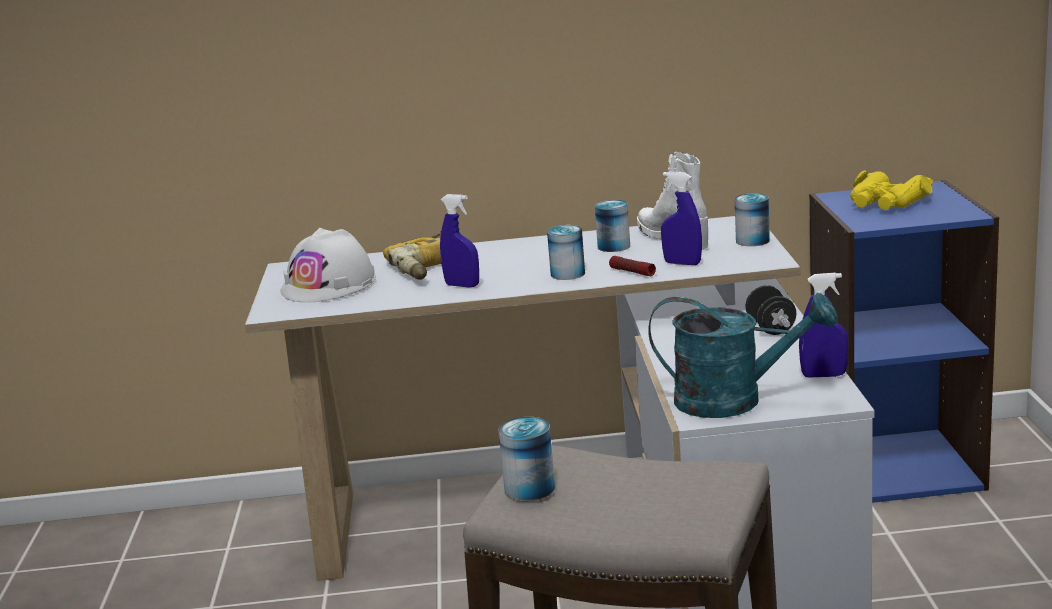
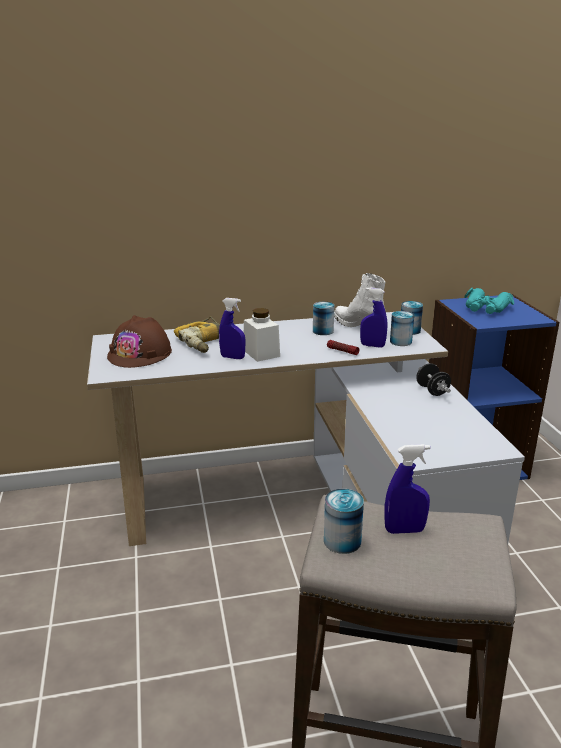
camera: 10 degrees left, 5 degrees up
white hard hat [280,228,376,303] -> brown hard hat [107,315,172,368]
can [547,225,585,280] -> can moved to [390,311,414,346]
turquoise watering can [648,293,838,418] -> none
blue spray bottle [799,273,848,377] -> blue spray bottle moved to [385,444,430,534]
yellow binoculars [850,170,933,210] -> turquoise binoculars [464,288,514,314]
none -> white jar [244,308,280,362]

